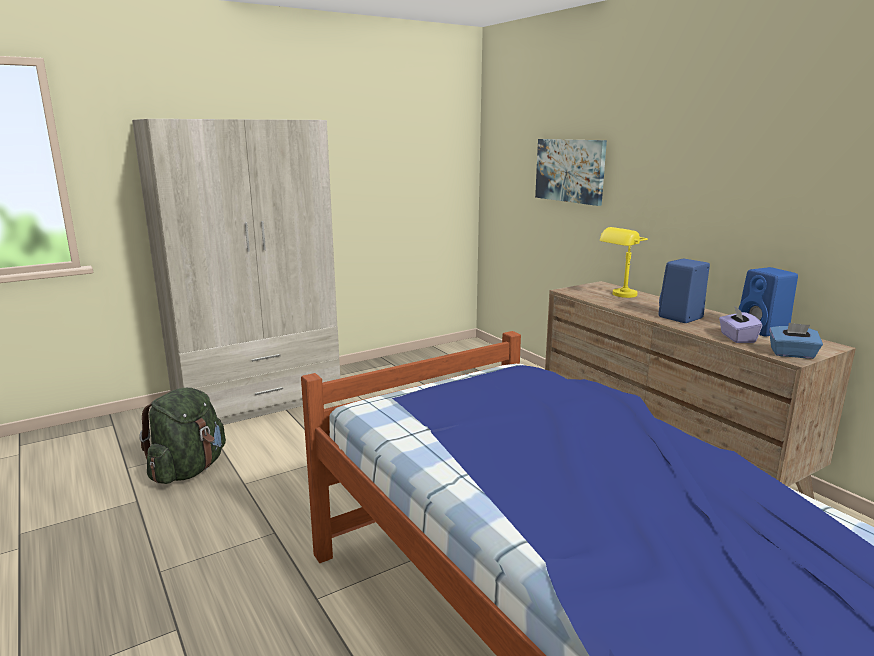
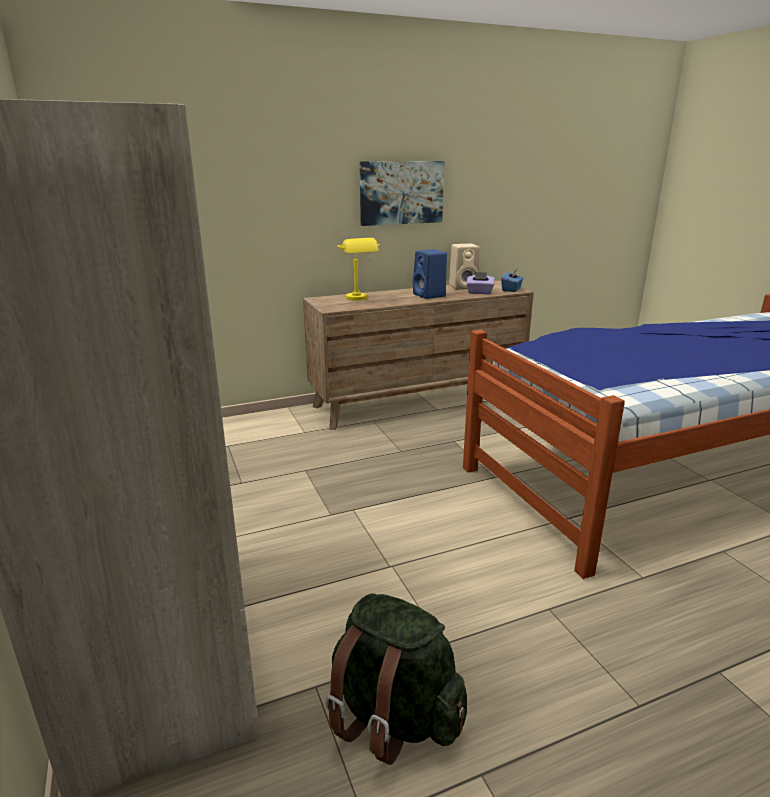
camera: 80 degrees left, 5 degrees up
picture [535,139,607,206] -> picture moved to [360,161,445,226]
blue speaker [739,267,798,337] -> beige speaker [449,244,480,289]

